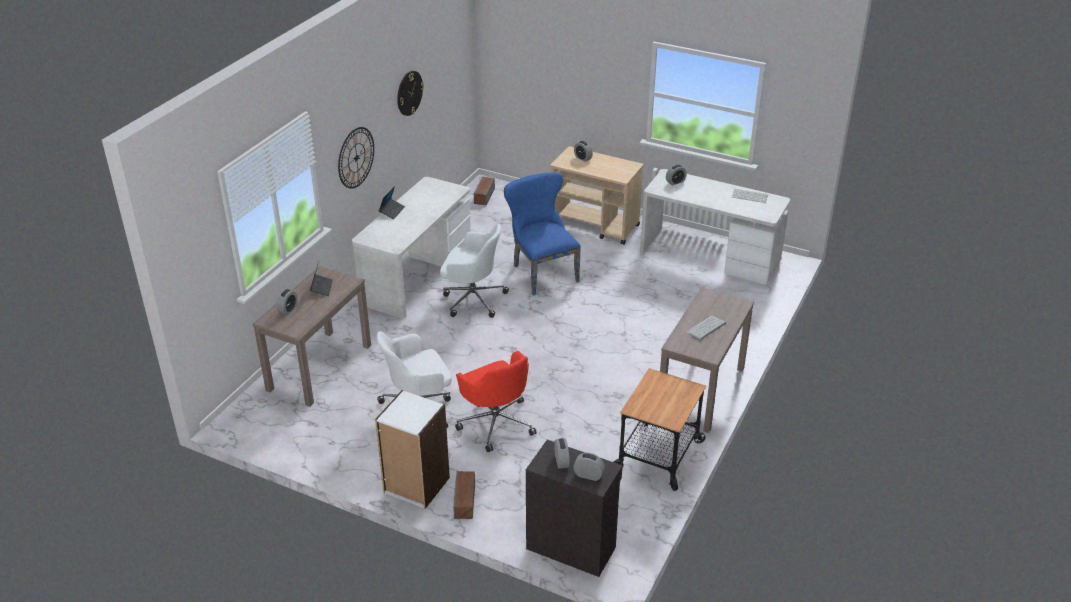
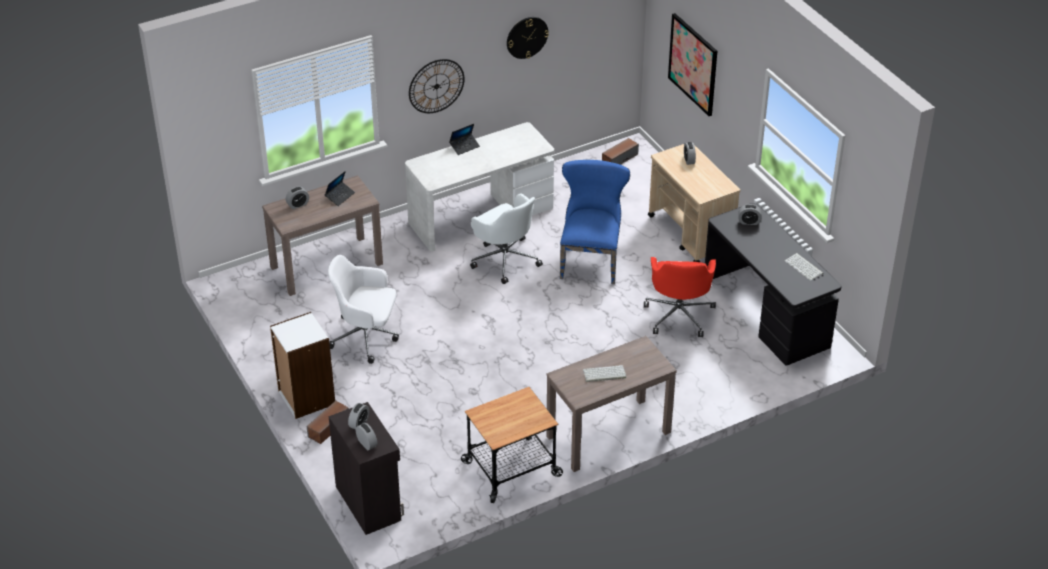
camera: 35 degrees right, 5 degrees up
red office chair [455,351,537,452] -> red office chair moved to [644,257,716,337]
white desk [640,169,790,285] -> black desk [705,203,842,366]
none -> picture [668,13,717,116]

